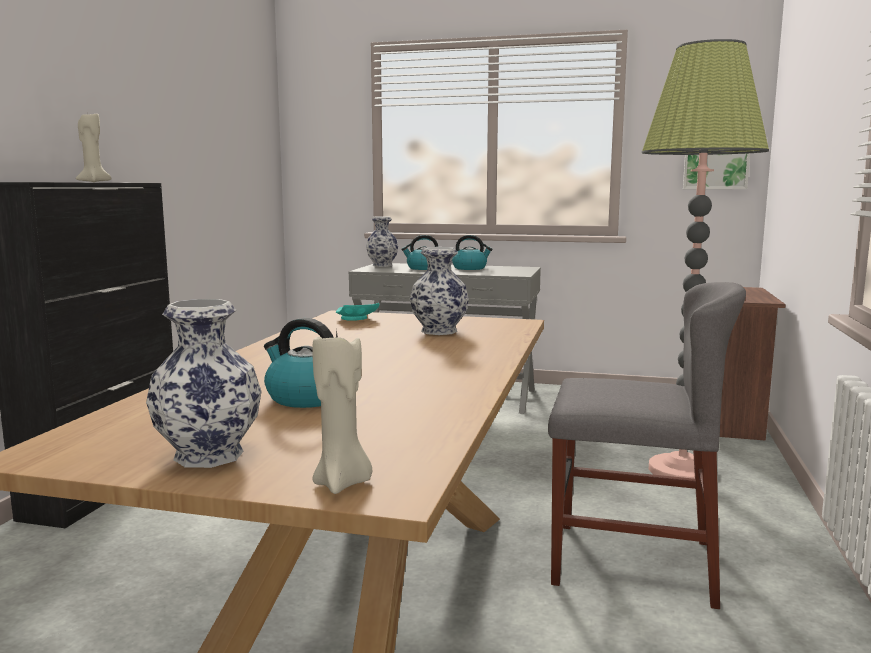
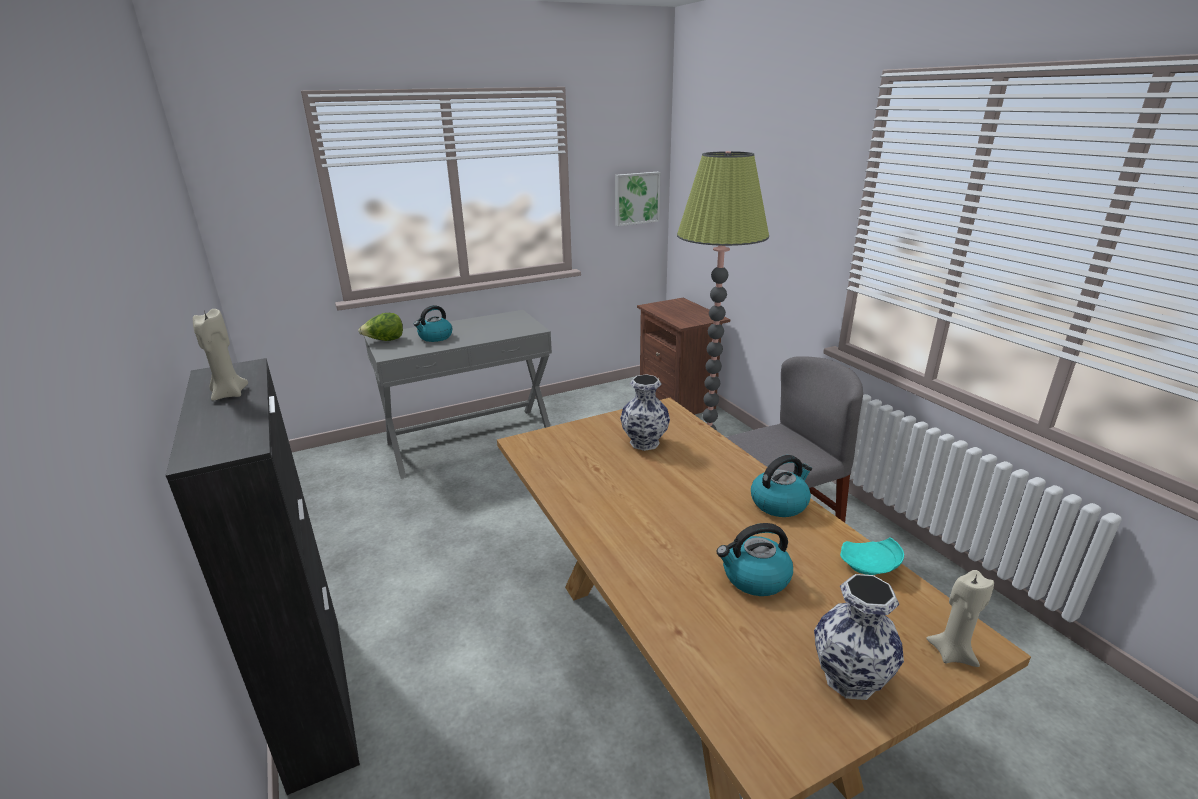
camera: 40 degrees left, 15 degrees up
turquoise plate [336,303,379,320] -> turquoise plate moved to [840,537,904,575]
vase [366,216,398,267] -> lettuce [358,313,403,341]
kettle [452,235,492,270] -> kettle moved to [751,455,812,517]

